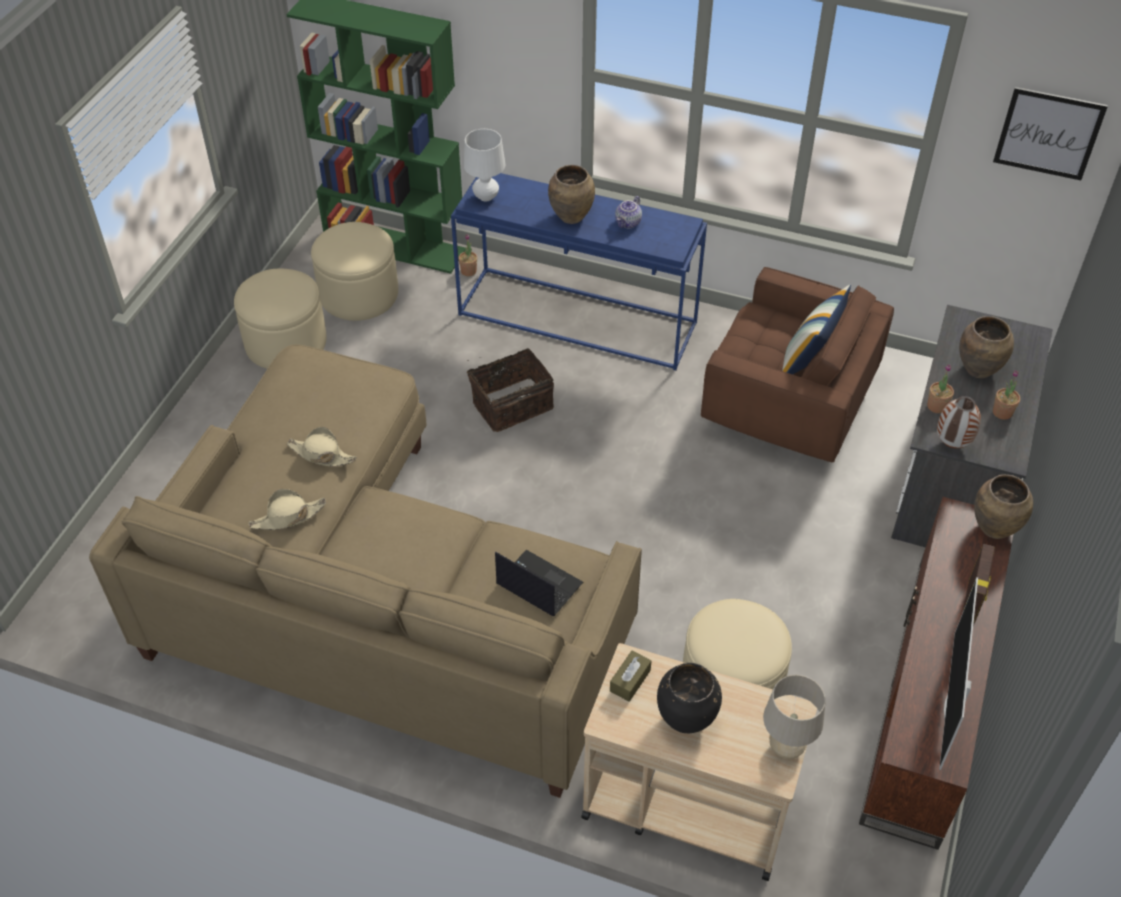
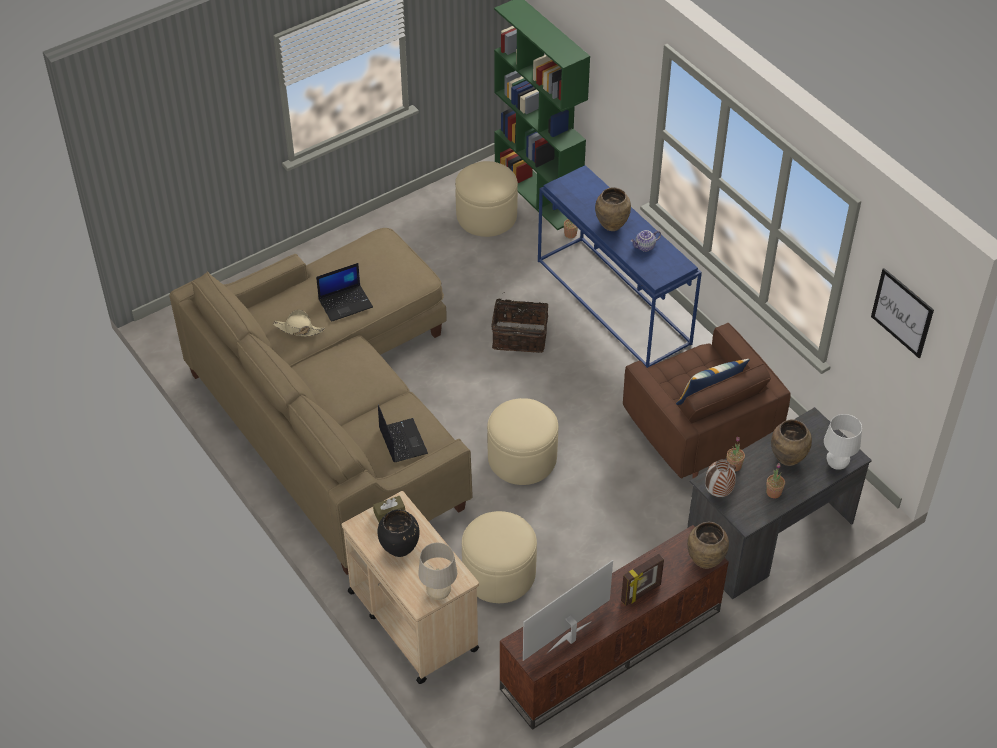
camera: 35 degrees right, 0 degrees up
beige ottoman [234,269,327,369] -> beige ottoman moved to [487,398,559,485]
beige hat [287,427,357,467] -> laptop [316,263,373,322]
white table lamp [464,129,505,201] -> white table lamp moved to [824,414,862,470]

